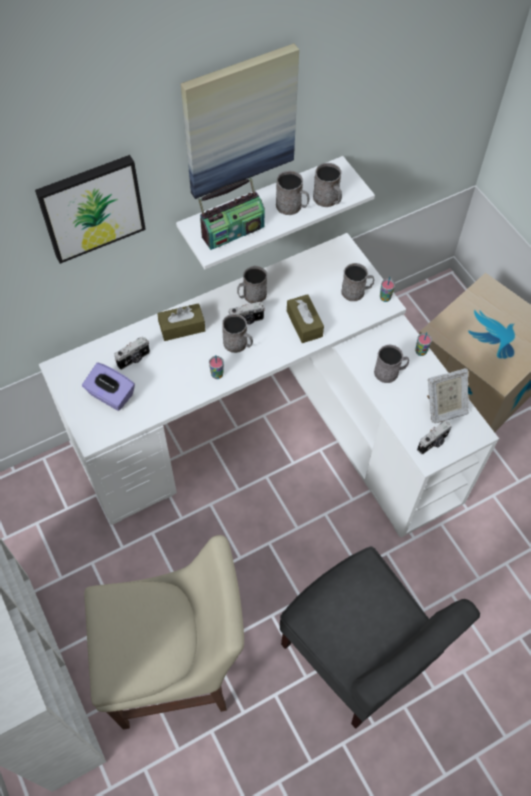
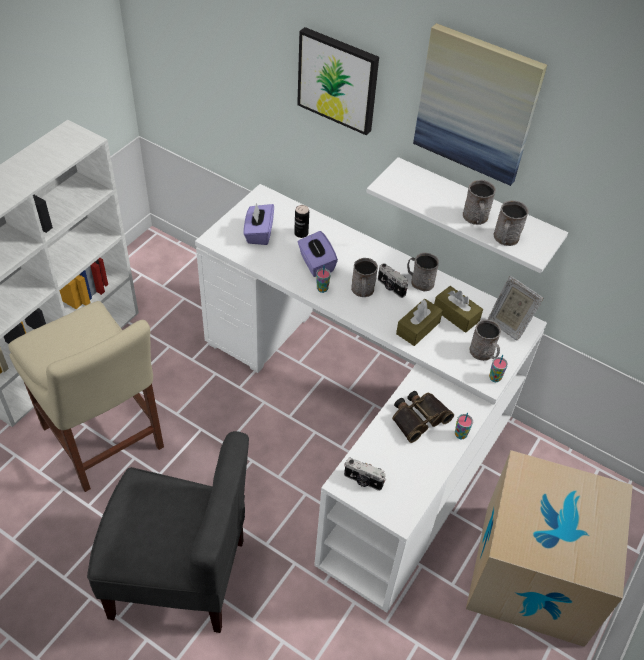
camera: 60 degrees right, 10 degrees down
camera [114,336,150,370] -> can [294,205,309,238]
brown tissue box [157,303,205,341] -> brown tissue box moved to [434,286,483,333]
radio [198,177,265,250] -> none
grey chair [280,546,480,729] -> grey chair turned 105 degrees counterclockwise [87,431,249,633]
grey mug [374,345,409,383] -> binoculars [392,391,454,443]
picture frame [427,368,469,423] -> picture frame moved to [488,276,543,341]
none -> purple tissue box [298,231,338,277]

